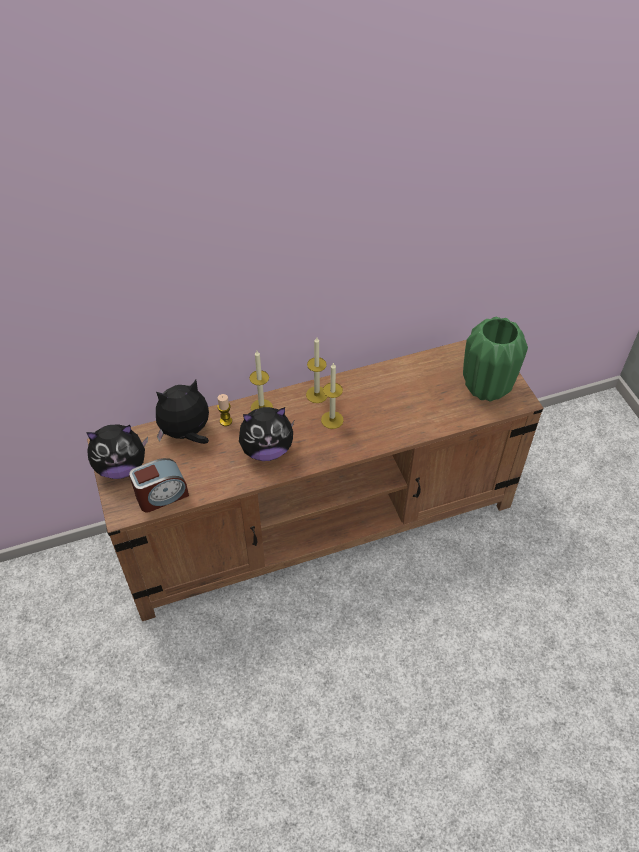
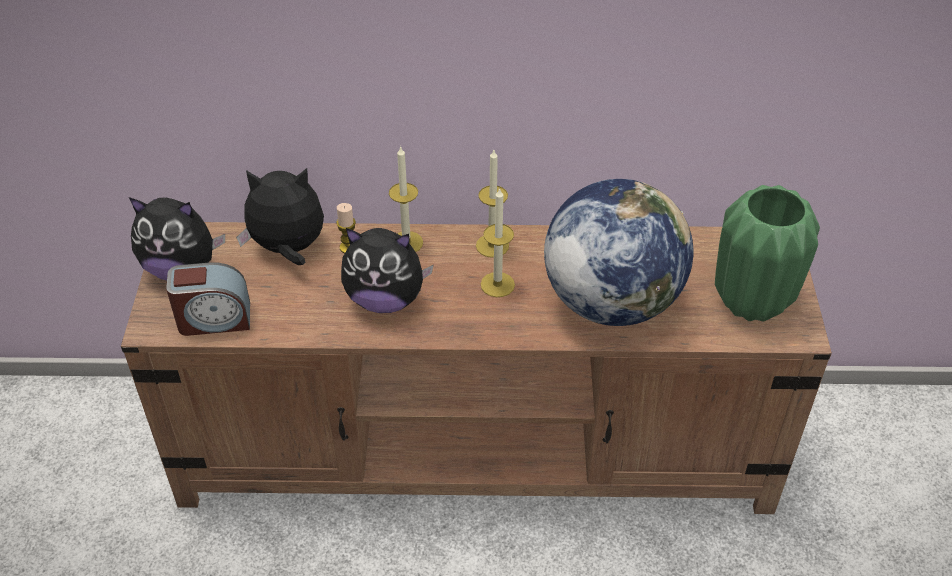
camera: 20 degrees right, 5 degrees down
none -> globe [544,179,693,326]

